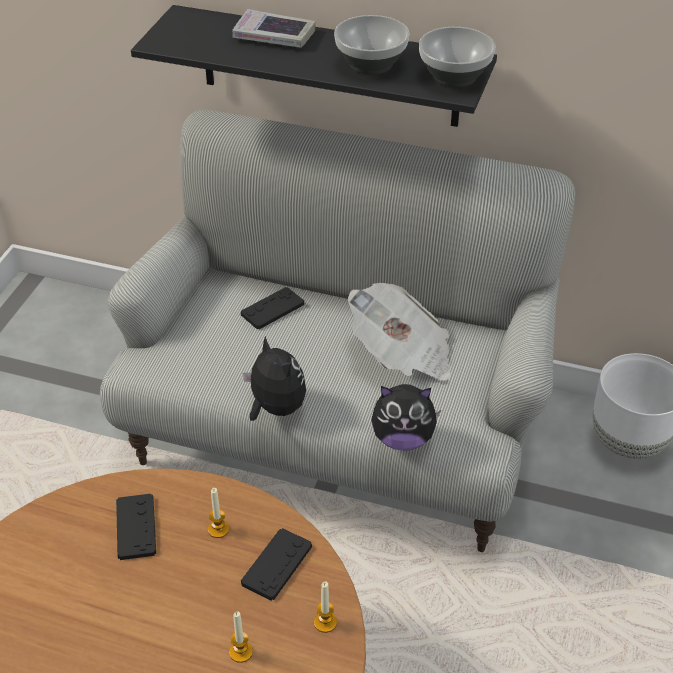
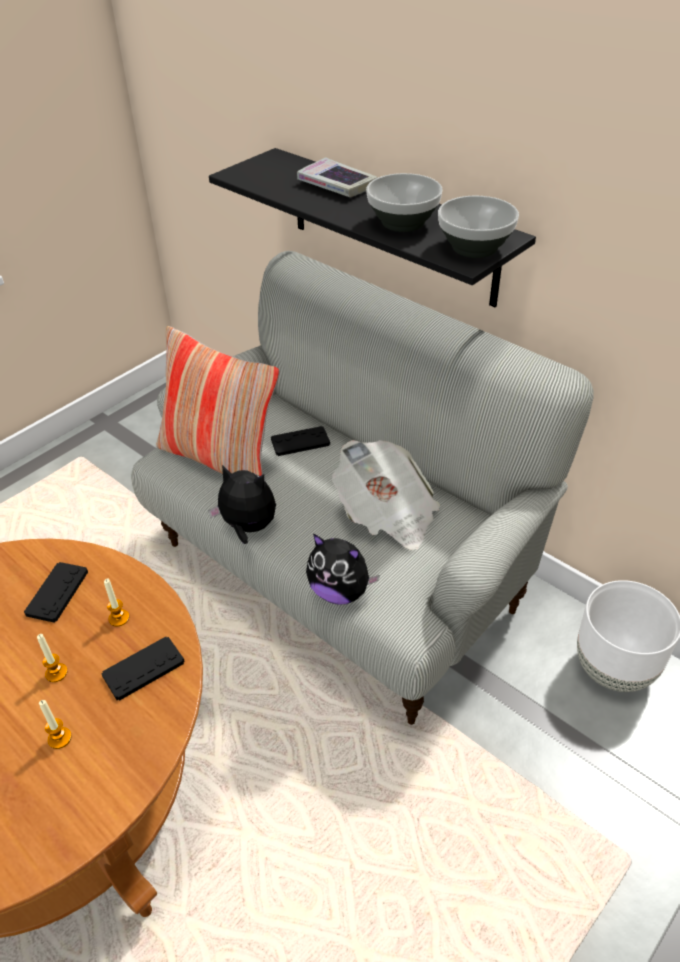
camera: 25 degrees right, 0 degrees up
plush toy [243,336,306,421] -> plush toy turned 60 degrees counterclockwise [208,465,276,544]
candle [314,582,337,633] -> candle moved to [37,634,68,682]
none -> pillow [157,326,279,476]

